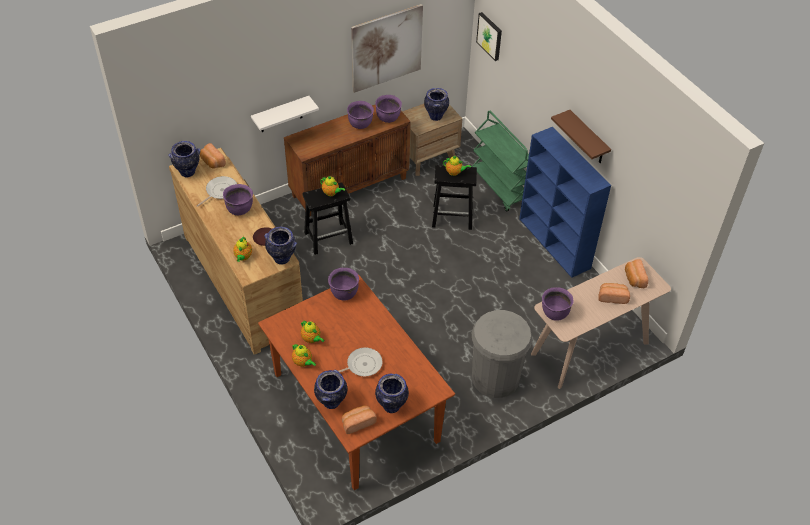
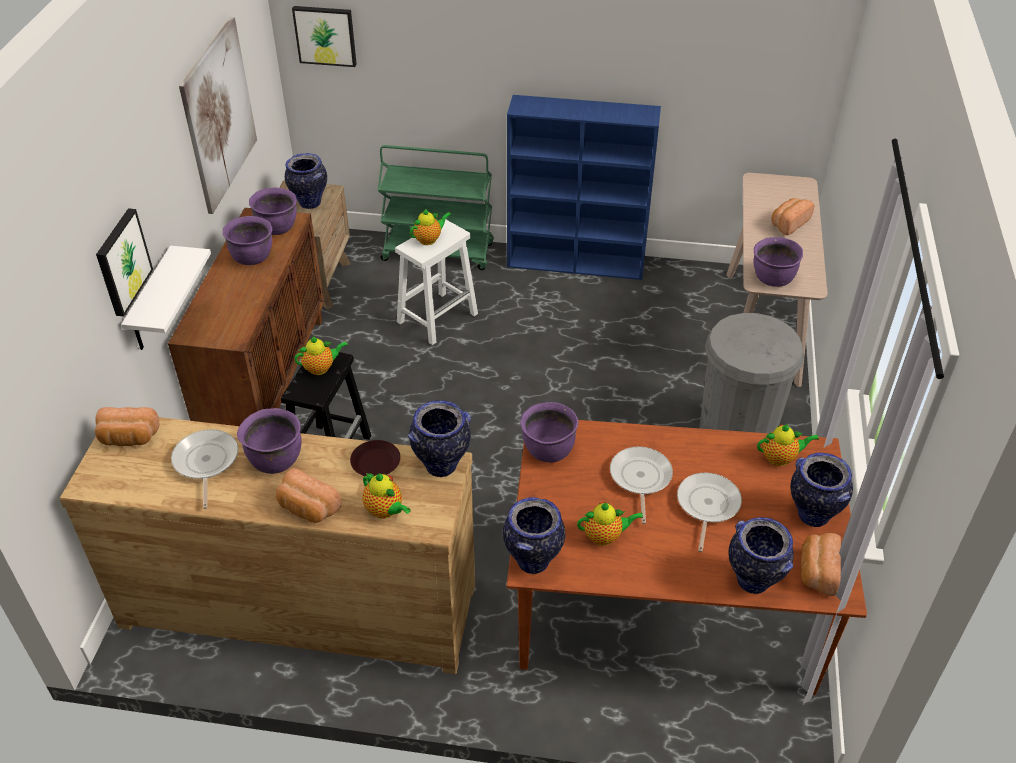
camera: 50 degrees left, 5 degrees down
vase [168,141,201,177] -> vase moved to [503,497,565,574]
teapot [292,344,316,367] -> teapot moved to [757,424,819,466]
black stool [432,165,477,230] -> white stool [395,220,478,345]
brown shelf [551,110,611,163] -> none
bread [625,259,648,288] -> bread moved to [276,468,342,523]
none -> picture [96,208,153,316]
none -> frying pan [610,446,673,524]

